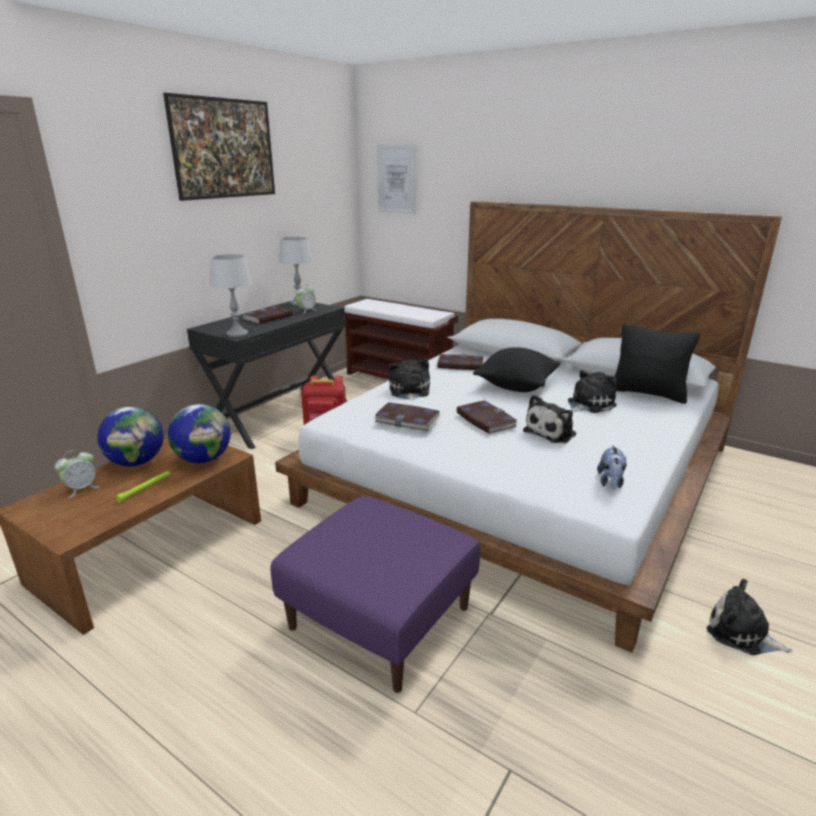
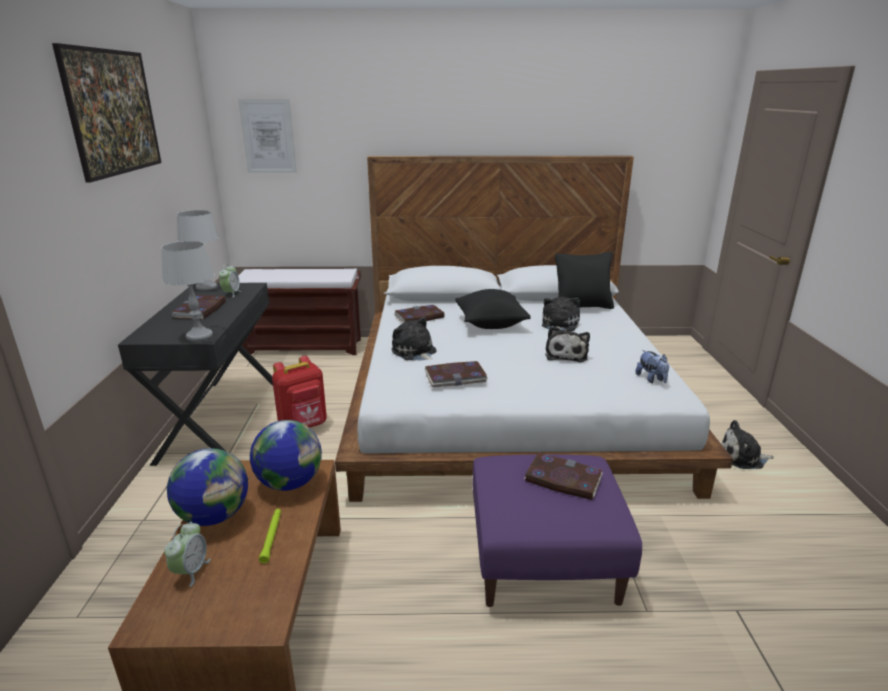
camera: 35 degrees left, 0 degrees up
book [457,400,518,434] -> book moved to [524,452,603,500]

